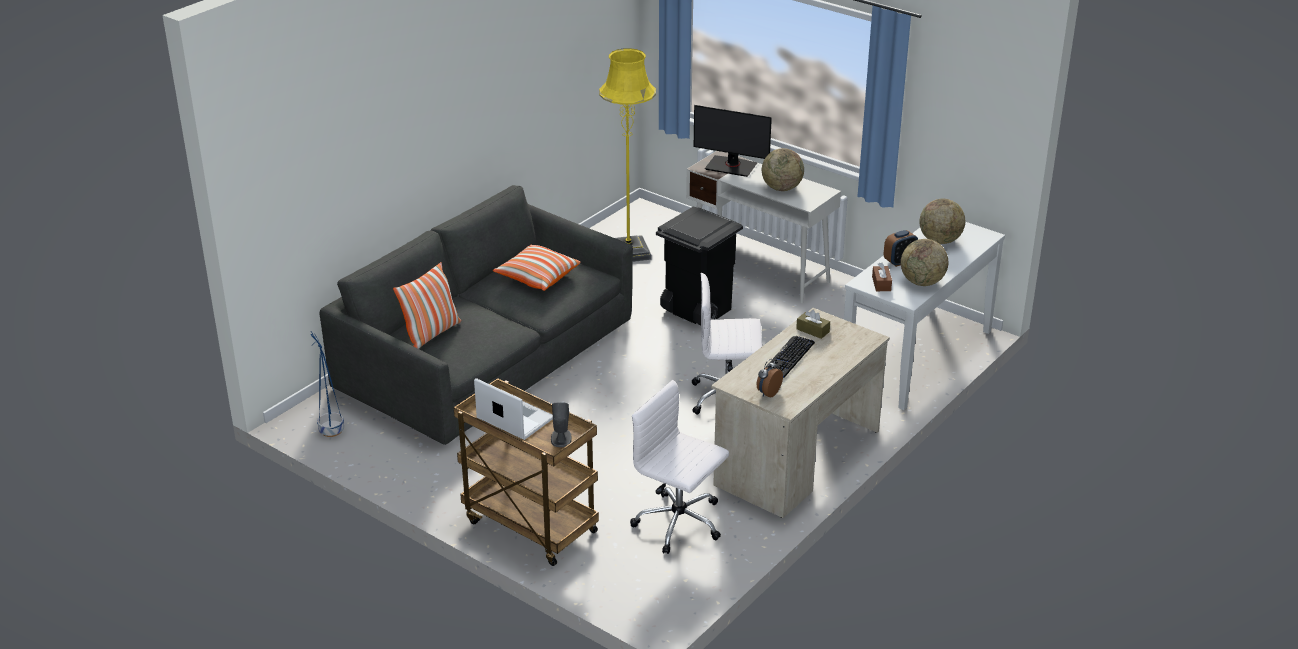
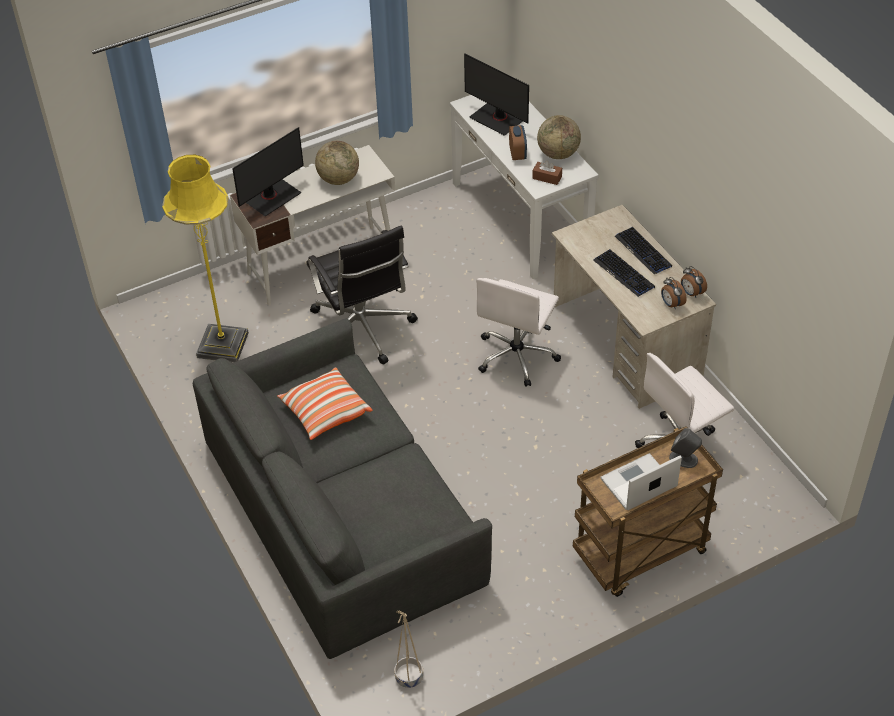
camera: 65 degrees left, 15 degrees up
blue planter [310,332,344,437] -> beige planter [394,610,423,688]
pillow [393,262,461,349] -> none
black trash can [656,207,743,326] -> black office chair [306,225,418,364]
brown tissue box [796,310,830,339] -> none
globe [919,199,965,244] -> monitor [464,53,529,136]
none -> keyboard [615,227,672,275]
none -> alarm clock [681,266,707,298]

